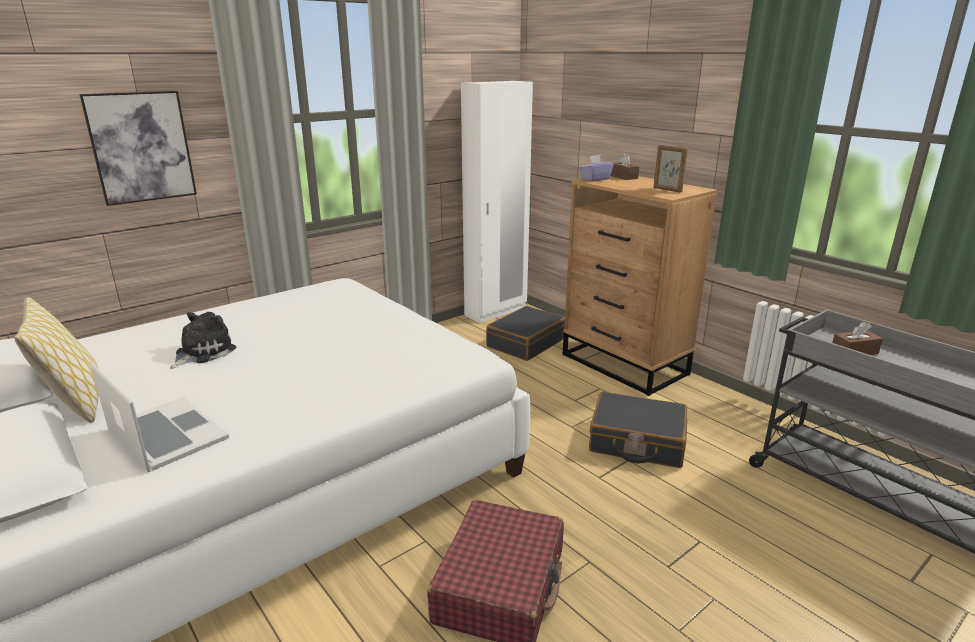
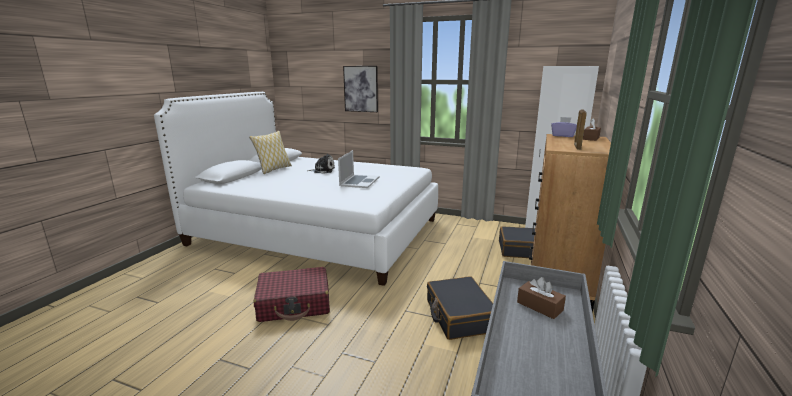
camera: 60 degrees right, 5 degrees down
laptop [91,364,229,472] -> laptop moved to [338,150,379,188]

